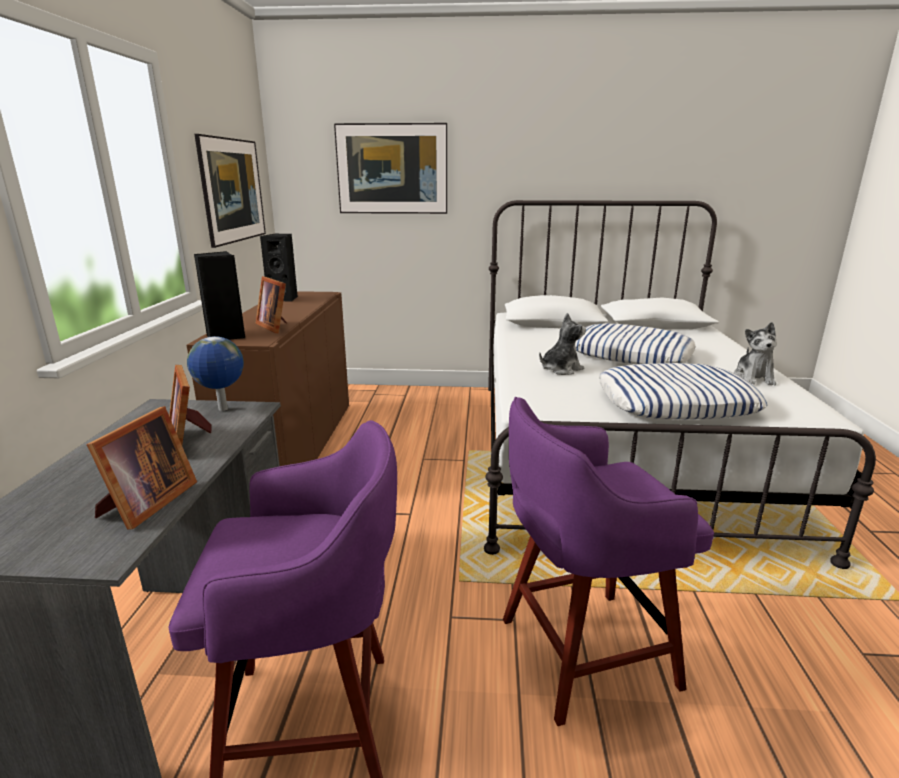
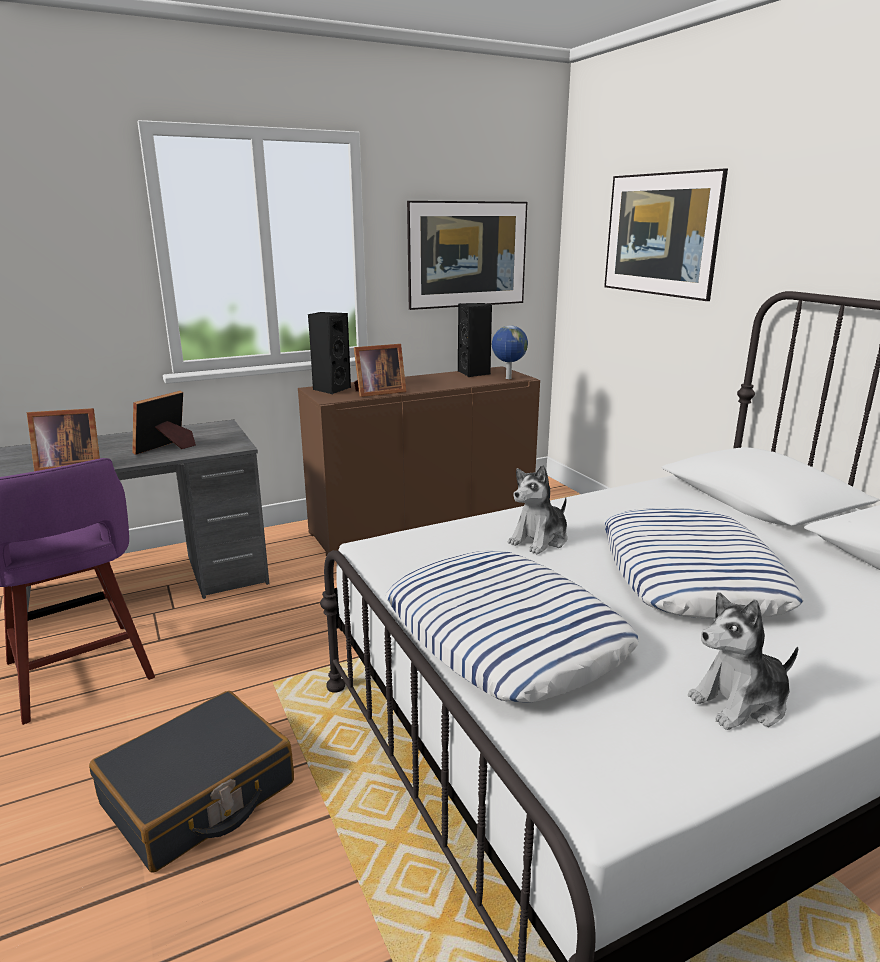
camera: 60 degrees right, 0 degrees up
globe [187,336,244,411] -> globe moved to [492,325,528,379]
picture frame [256,276,287,333] -> picture frame turned 135 degrees counterclockwise [354,344,406,397]
purple stool [503,397,714,726] -> black suitcase [89,691,294,872]
plush toy [539,313,586,375] -> plush toy turned 105 degrees clockwise [508,465,567,554]

